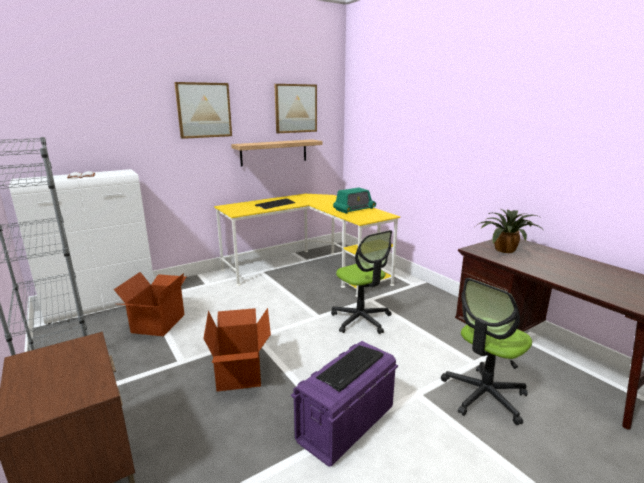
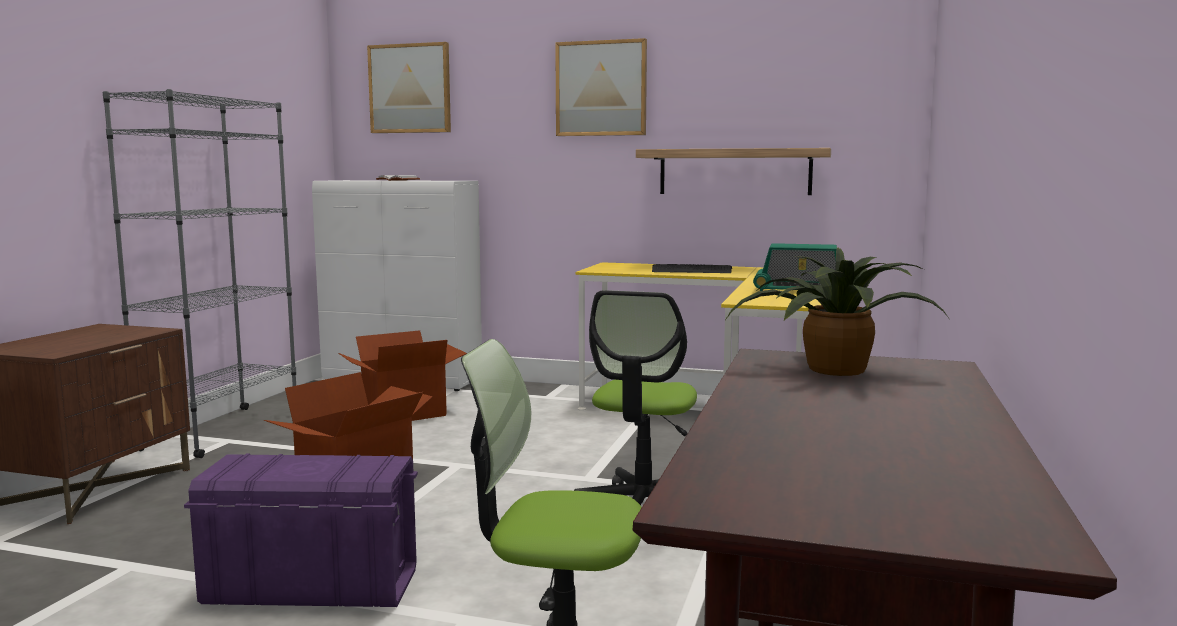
camera: 50 degrees right, 10 degrees down
picture [274,84,317,133] -> picture moved to [367,42,451,133]
keyboard [316,345,384,392] -> none

